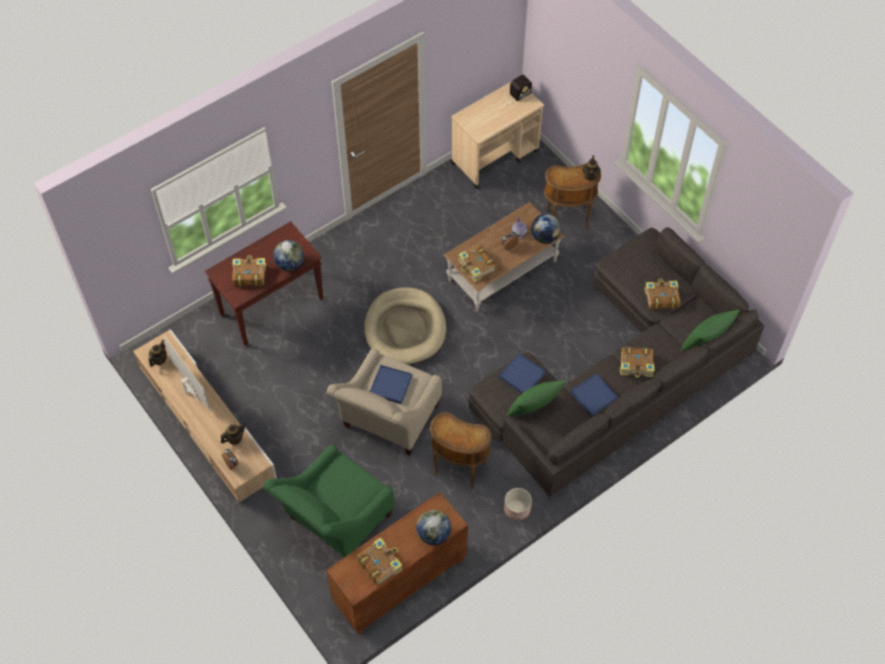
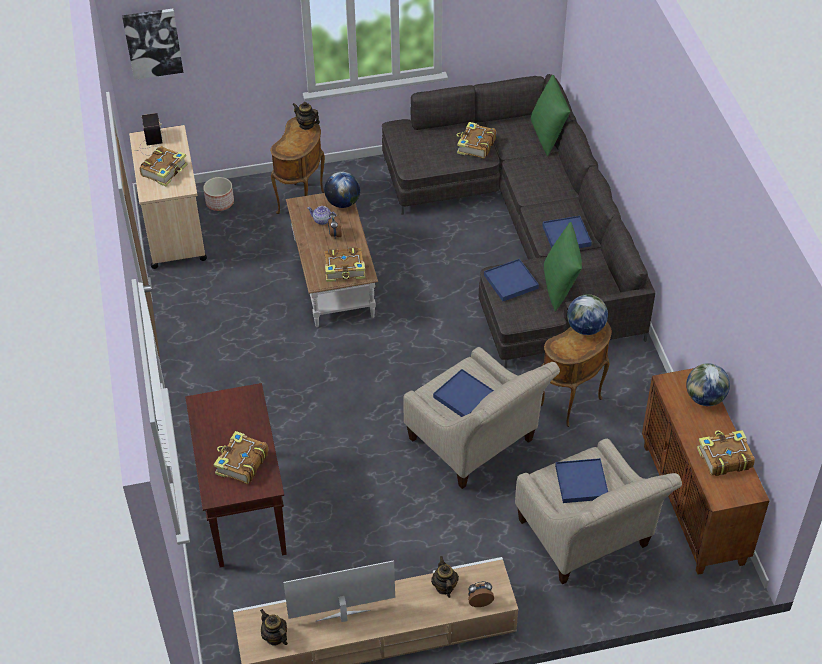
camera: 65 degrees left, 10 degrees down
green armchair [263,445,394,558] -> beige armchair [515,439,682,584]
globe [273,240,304,271] -> globe moved to [567,294,608,335]
beige dog bed [364,288,446,365] -> none
planter [504,488,532,520] -> planter moved to [203,177,234,211]
book [620,347,654,378] -> book moved to [140,146,188,186]
none -> picture [122,8,183,80]
none -> blue tray [555,458,608,503]

